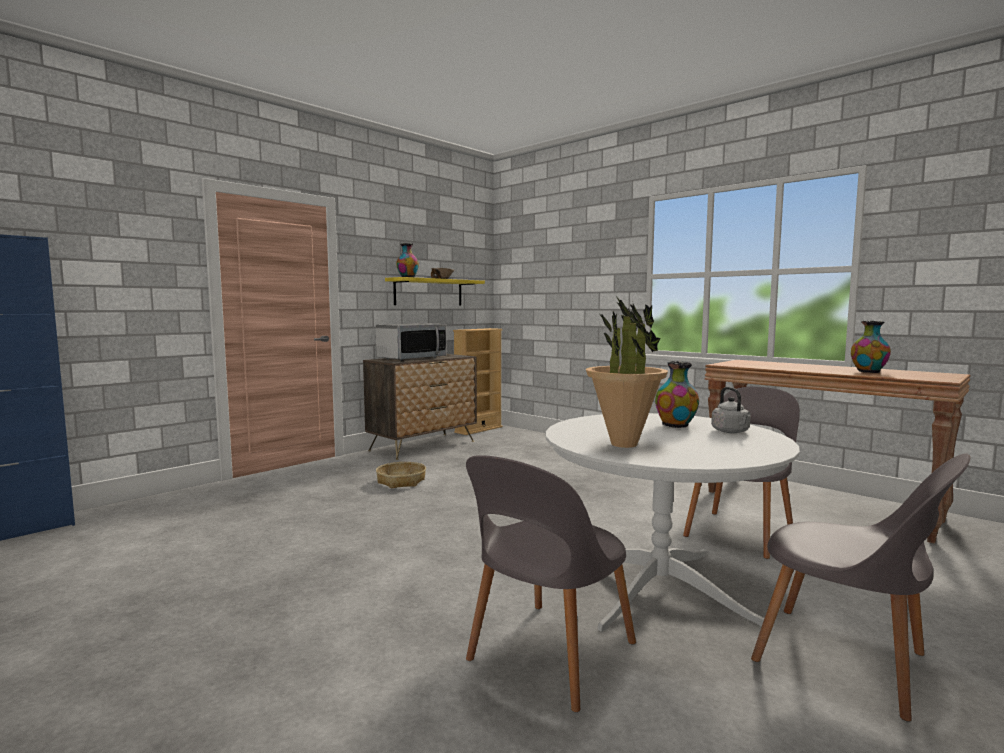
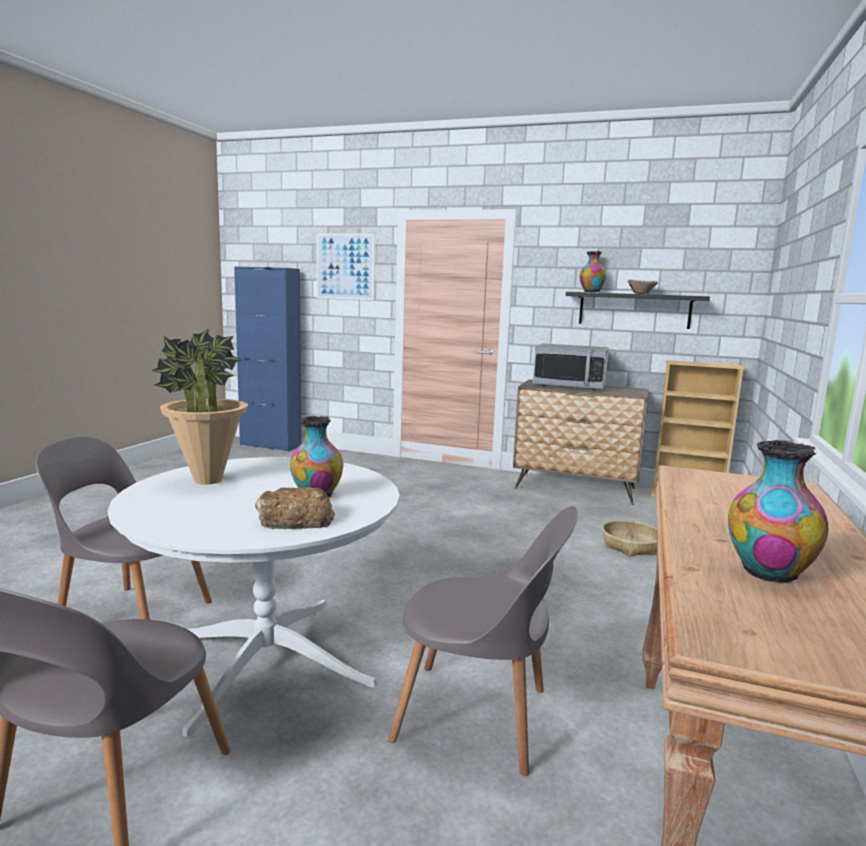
camera: 65 degrees right, 5 degrees up
basket [376,462,426,489] -> basket moved to [602,520,657,556]
yellow shelf [385,277,485,305] -> black shelf [566,292,710,329]
grey kettle [711,387,751,433] -> bread [255,487,335,529]
none -> picture [317,233,375,300]

